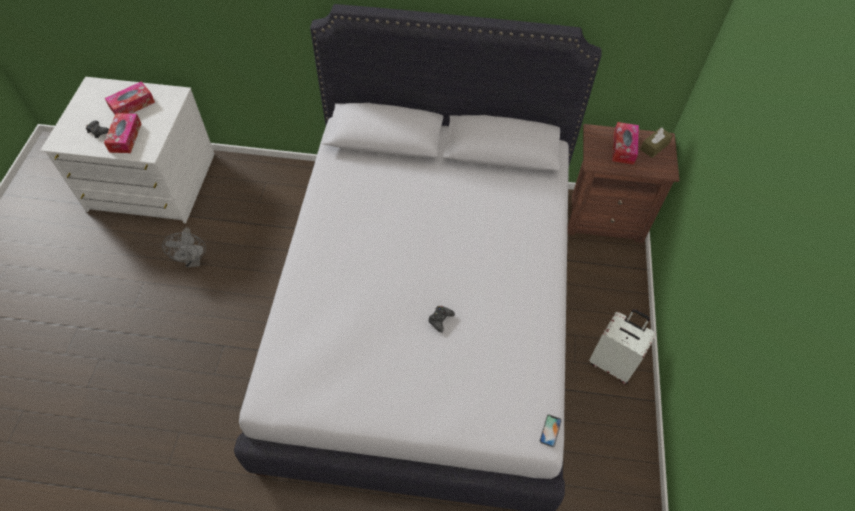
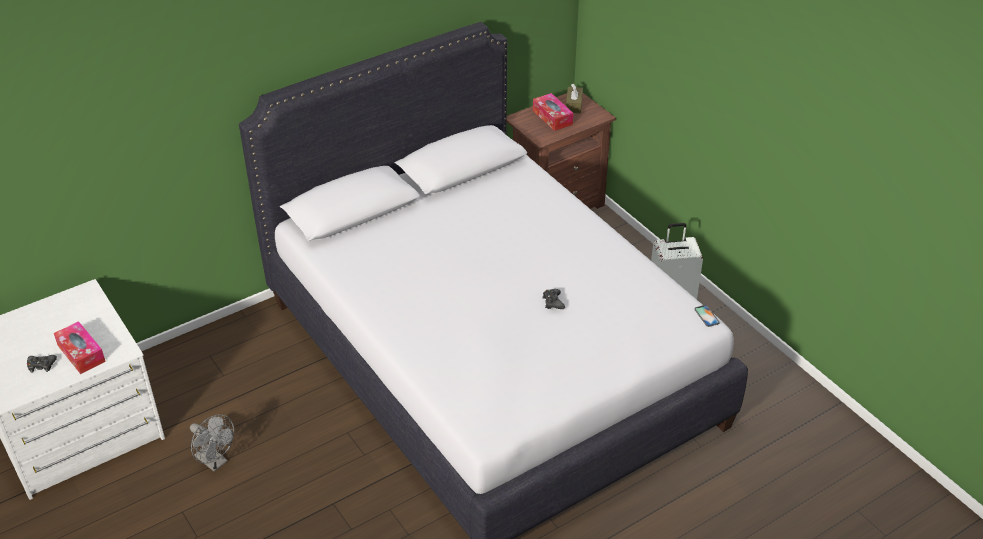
camera: 40 degrees left, 15 degrees down
tissue box [105,81,155,114] -> none

